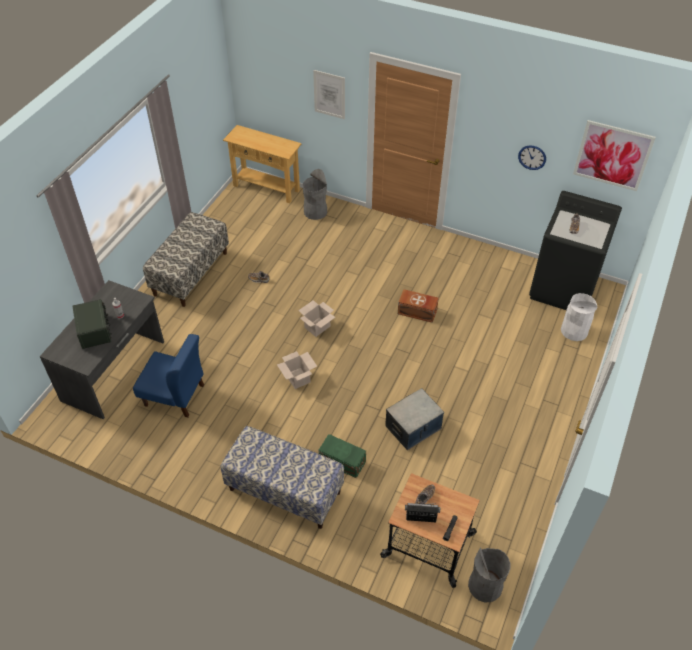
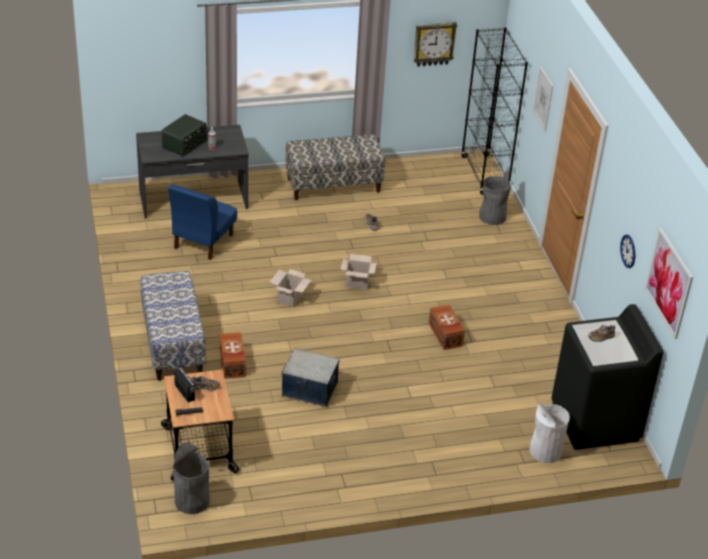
camera: 50 degrees right, 10 degrees down
blue chair [133,334,204,417] -> blue chair turned 45 degrees clockwise [168,184,237,260]
beige console table [223,125,302,203] -> black bookcase [461,27,528,195]
green storage box [319,434,366,478] -> brown storage box [220,332,246,378]
none -> wall clock [413,22,457,67]

